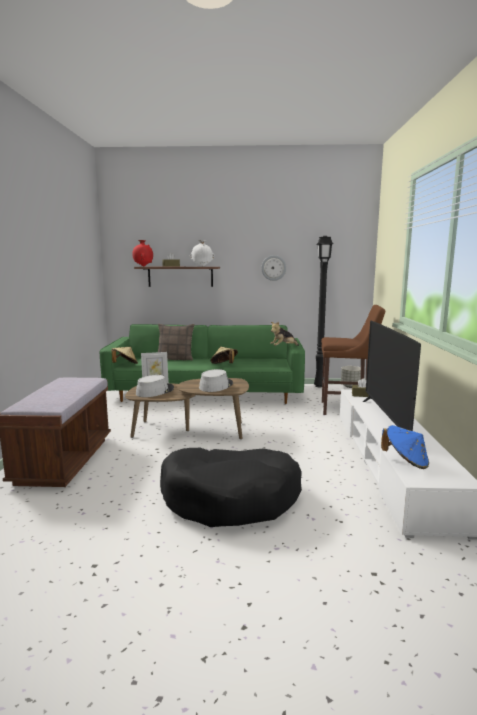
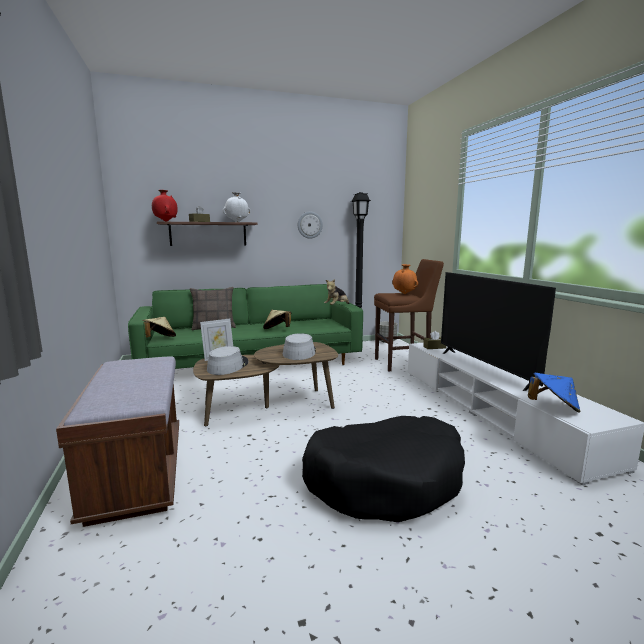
camera: 20 degrees left, 0 degrees up
none -> orange vase [392,264,418,294]

